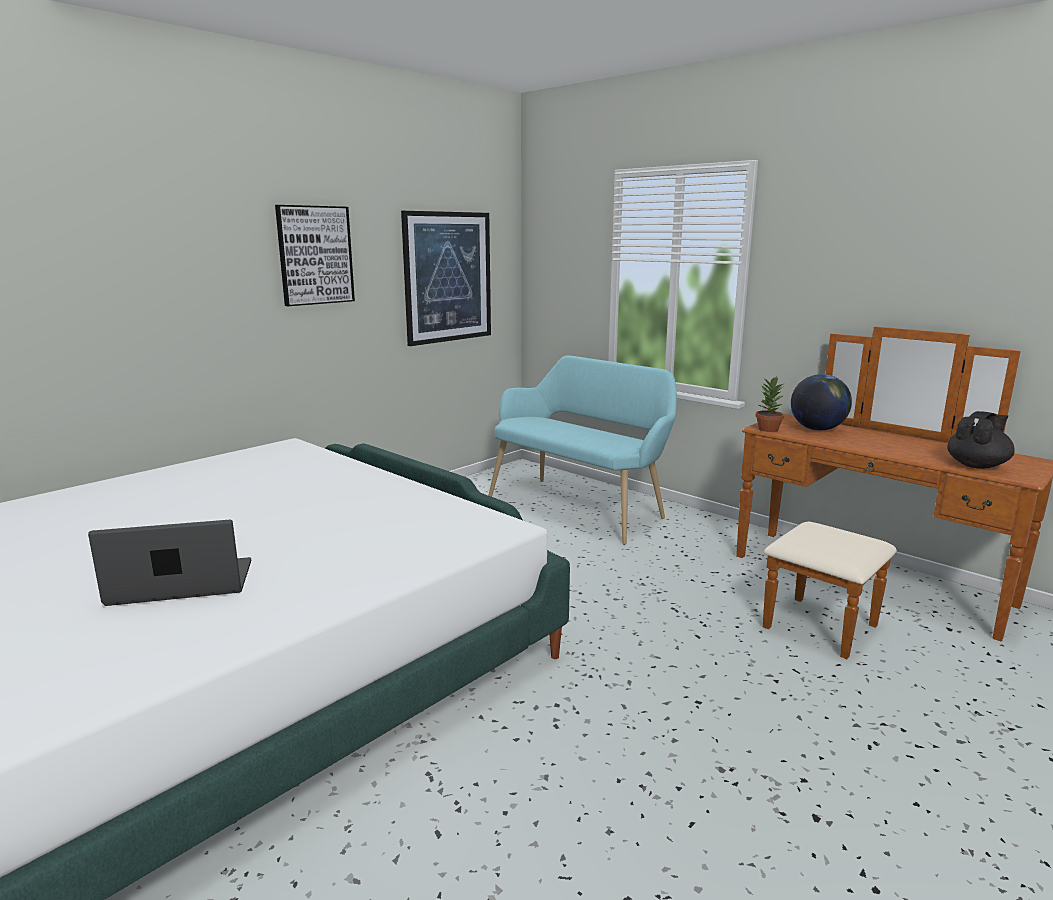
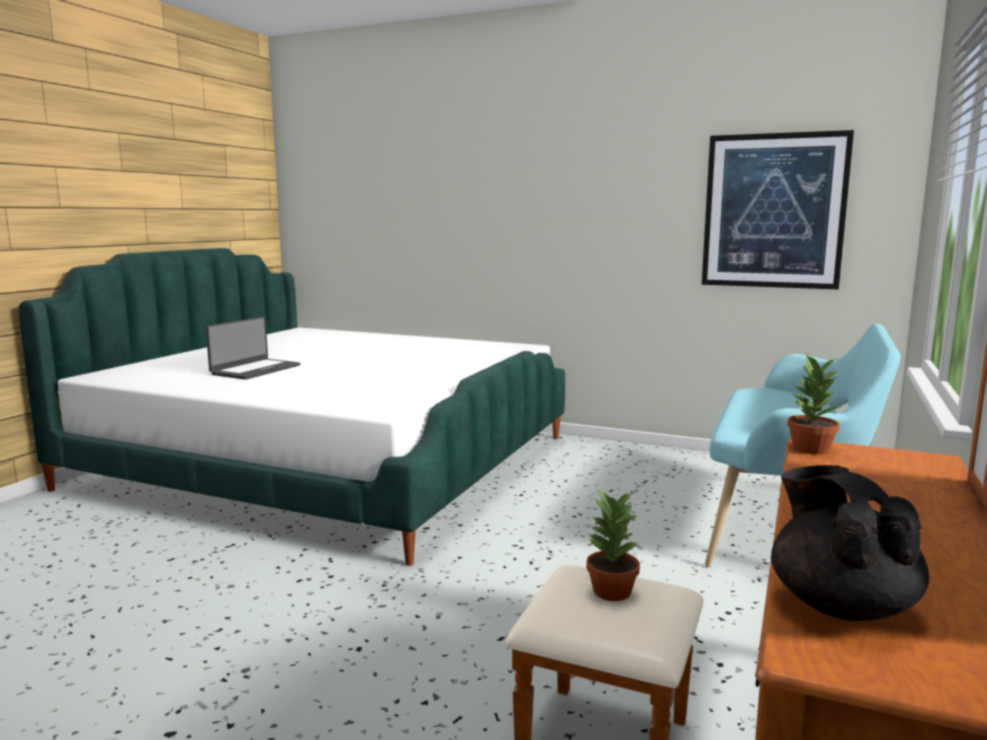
camera: 70 degrees right, 5 degrees down
laptop [88,520,251,606] -> laptop turned 60 degrees clockwise [206,316,301,380]
picture [275,205,355,306] -> none
globe [791,374,852,431] -> none
black teapot [947,411,1015,469] -> black teapot turned 135 degrees counterclockwise [771,465,929,621]
none -> potted plant [586,490,640,601]

